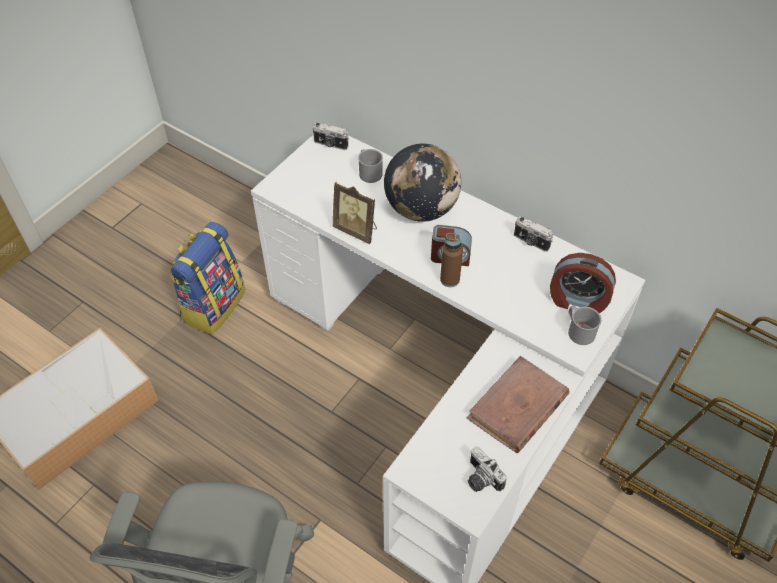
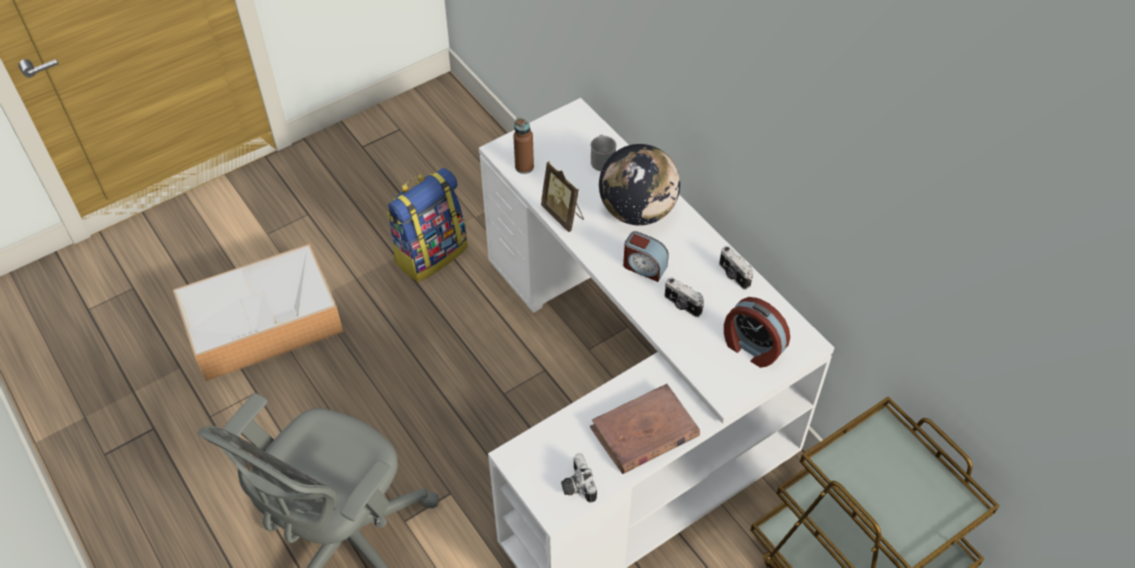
camera: 20 degrees right, 0 degrees up
camera [313,123,349,150] -> camera moved to [665,277,704,317]
brown bottle [440,233,463,287] -> brown bottle moved to [513,118,534,174]
grey mug [568,305,602,345] -> none

